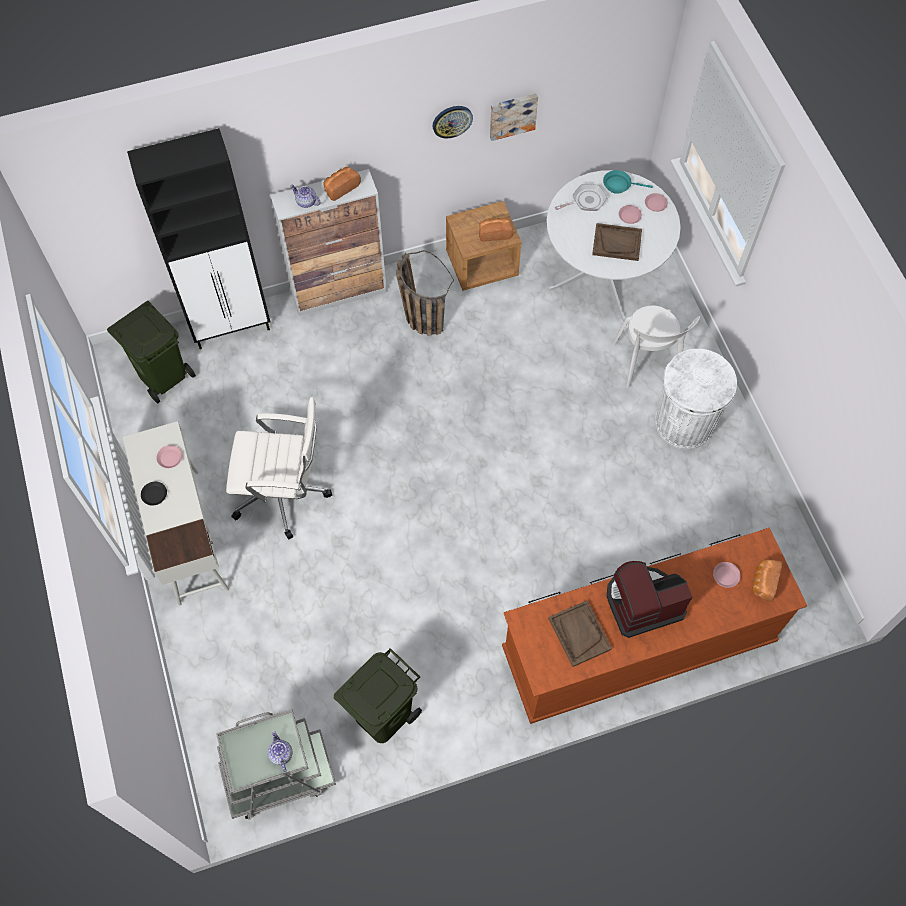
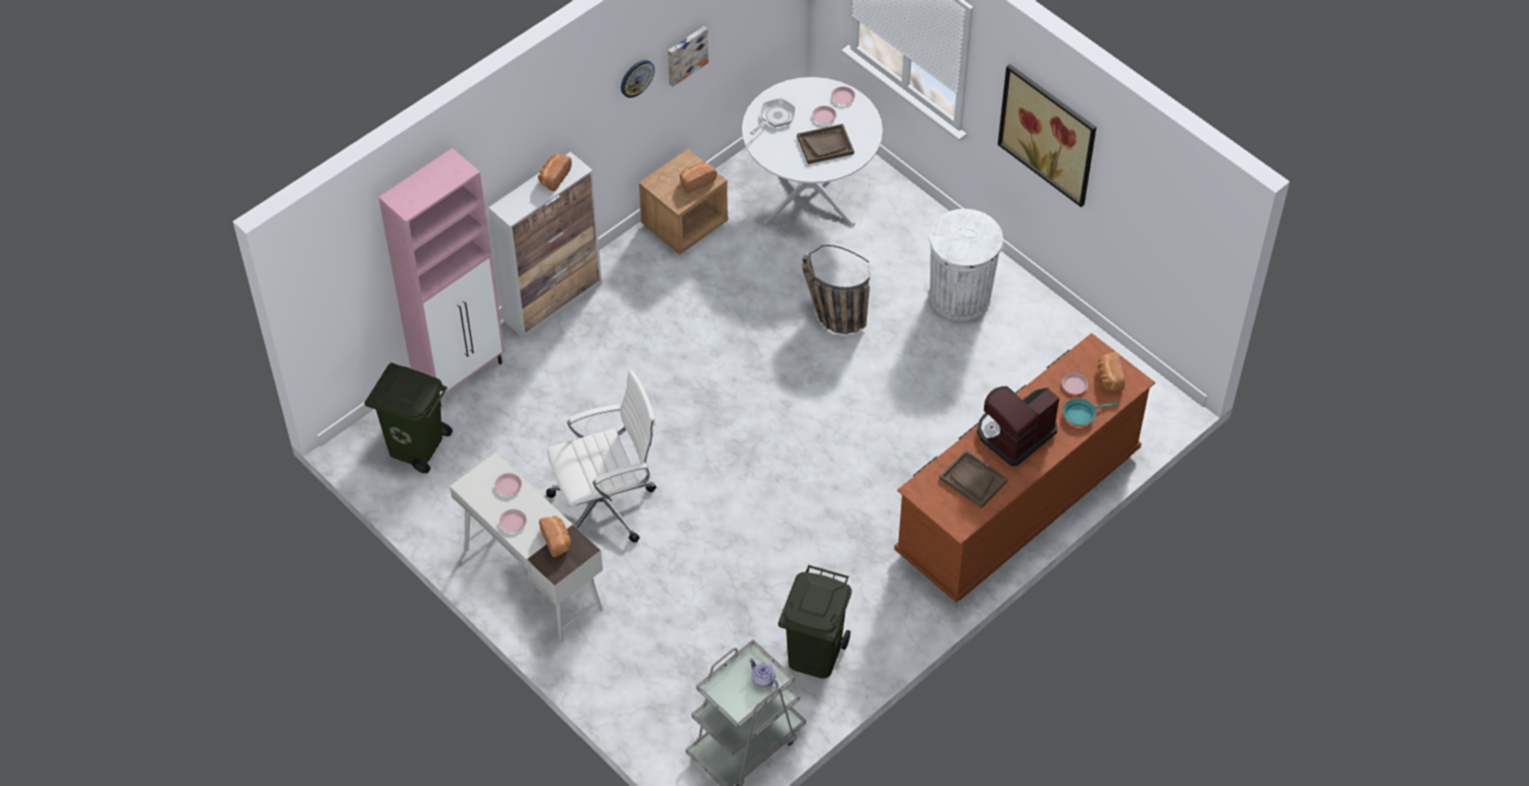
camera: 25 degrees left, 10 degrees down
black cabinet [127,128,270,349] -> pink cabinet [378,148,505,407]
black plate [141,482,167,505] -> pink plate [499,509,527,532]
teapot [290,185,321,208] -> none
basket [396,250,454,336] -> basket moved to [802,245,870,334]
turquoise frying pan [603,170,653,194] -> turquoise frying pan moved to [1063,398,1118,426]
white chair [612,306,700,388] -> none
none -> bread [539,516,571,558]
none -> picture [998,64,1096,207]

